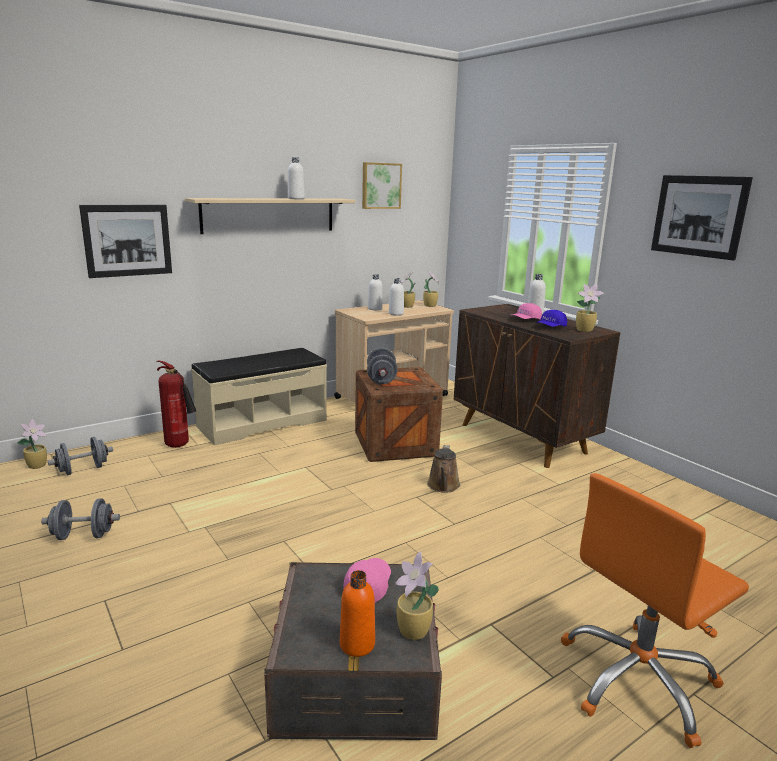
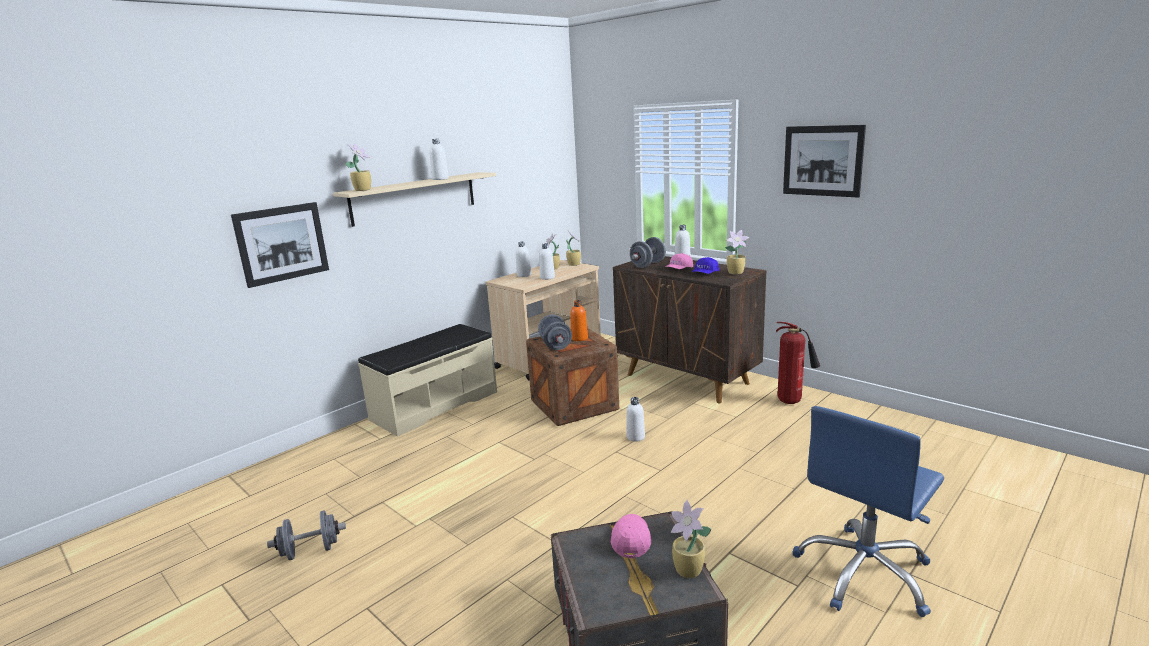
camera: 10 degrees left, 0 degrees up
potted plant [17,419,47,469] -> potted plant moved to [345,143,371,191]
grey dumbbell [48,437,113,475] -> grey dumbbell moved to [630,237,666,268]
fire extinguisher [156,360,196,448] -> fire extinguisher moved to [776,322,820,404]
orange bottle [340,570,375,657] -> orange bottle moved to [570,300,588,341]
picture [362,162,402,209] -> none
brown watering can [427,445,460,493] -> white bottle [626,397,645,442]
orange office chair [561,473,749,748] -> blue office chair [792,406,944,617]

